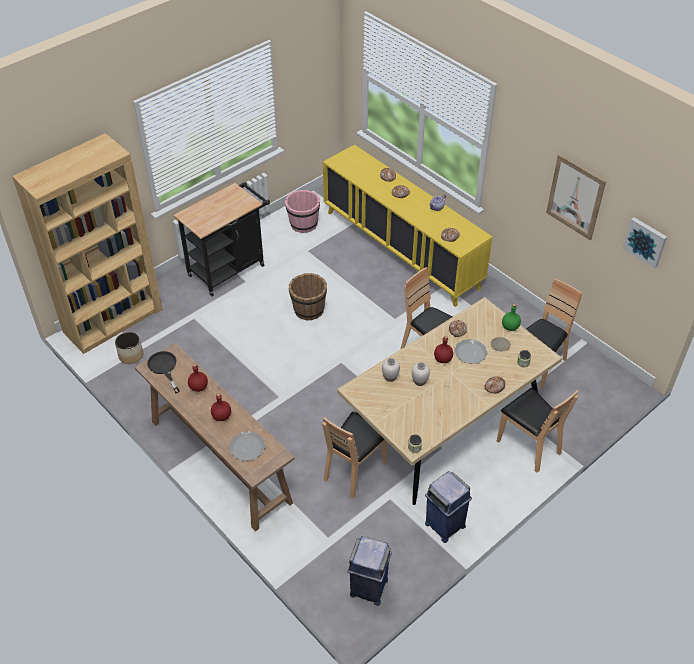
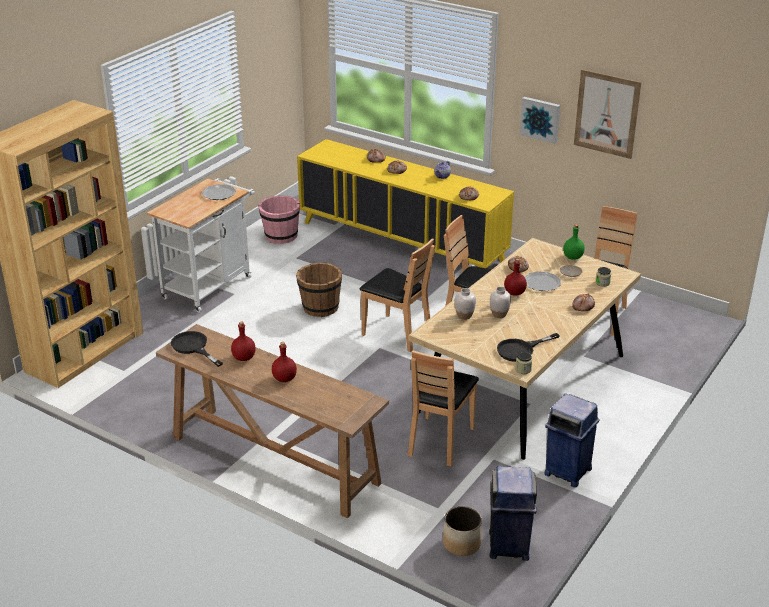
camera: 15 degrees left, 15 degrees down
planter [115,332,143,364] -> planter moved to [443,506,482,556]
black cart [174,182,270,296] -> white cart [147,178,255,313]
plate [229,431,265,461] -> plate moved to [202,184,236,200]
brown chair [497,388,579,473] -> brown chair moved to [359,238,435,352]
picture [623,217,667,268] -> picture moved to [520,97,560,144]
none -> black frying pan [497,333,560,362]

